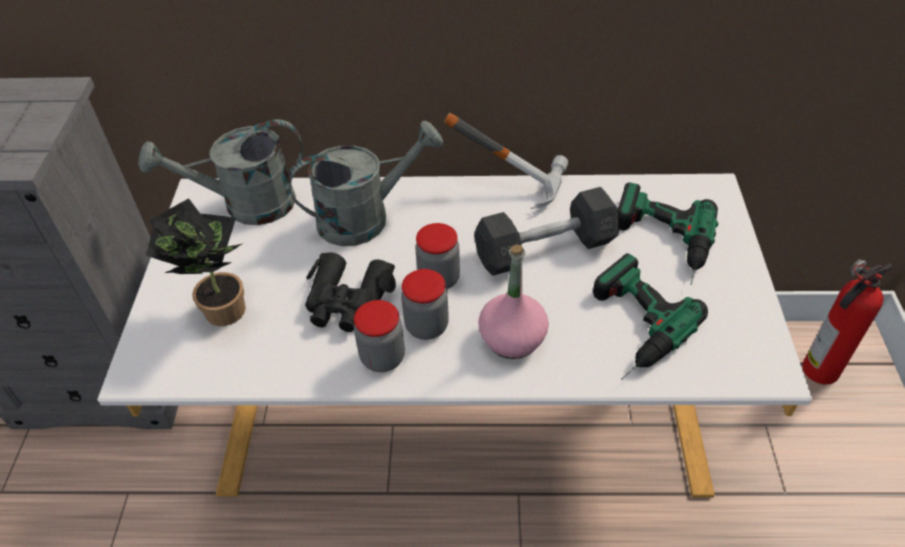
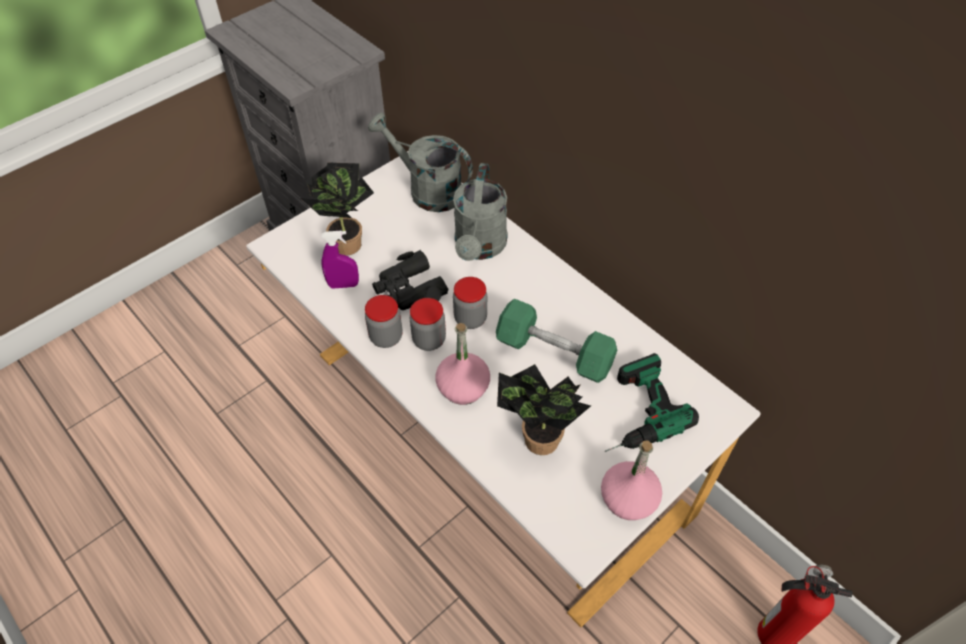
camera: 45 degrees right, 5 degrees up
grey watering can [288,121,443,246] -> grey watering can turned 75 degrees clockwise [453,163,507,261]
hammer [444,113,568,209] -> none
grey dumbbell [474,187,619,276] -> green dumbbell [496,299,617,383]
power drill [593,253,708,380] -> potted plant [497,364,591,455]
none -> purple spray bottle [321,231,359,288]
none -> pink bottle [601,440,662,520]

